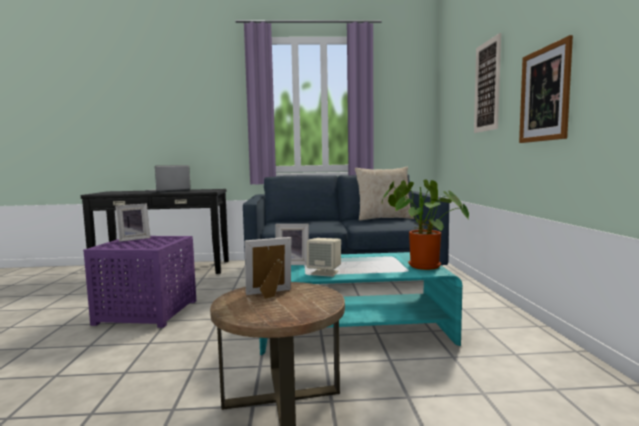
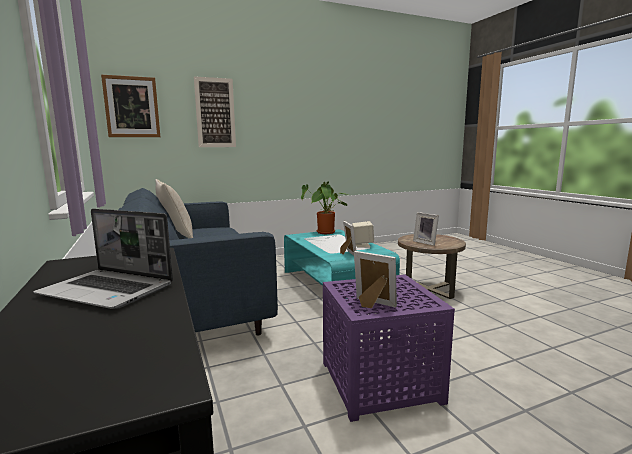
camera: 110 degrees left, 5 degrees up
picture [519,35,573,143] -> picture moved to [101,75,160,137]

